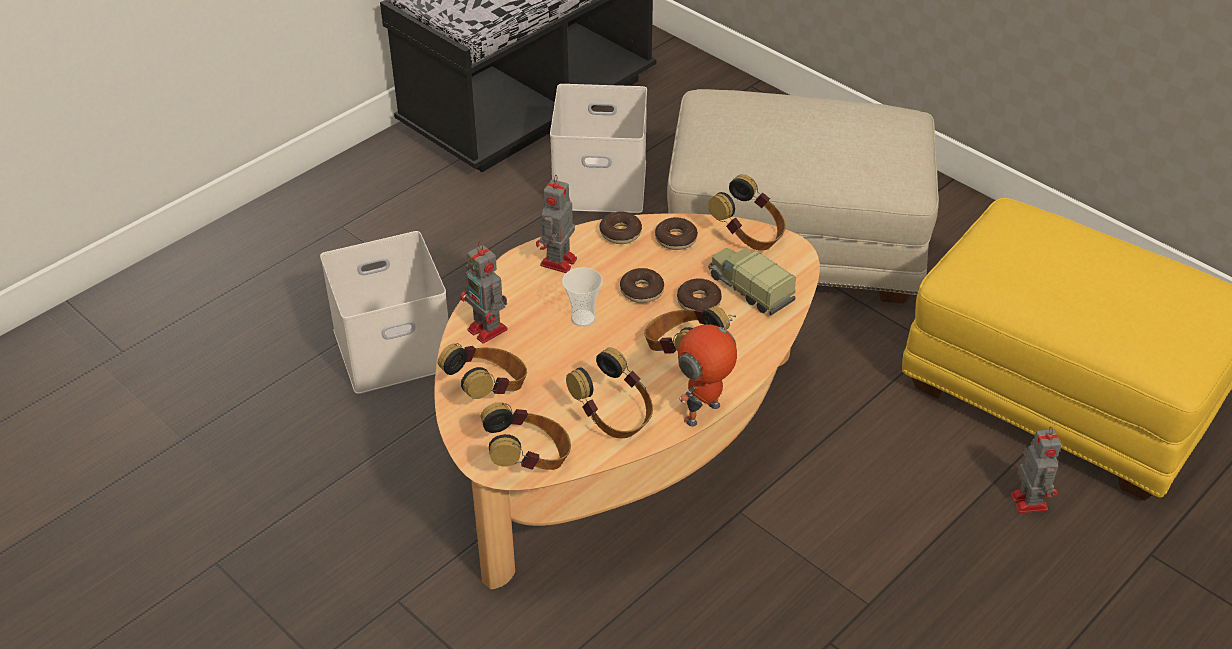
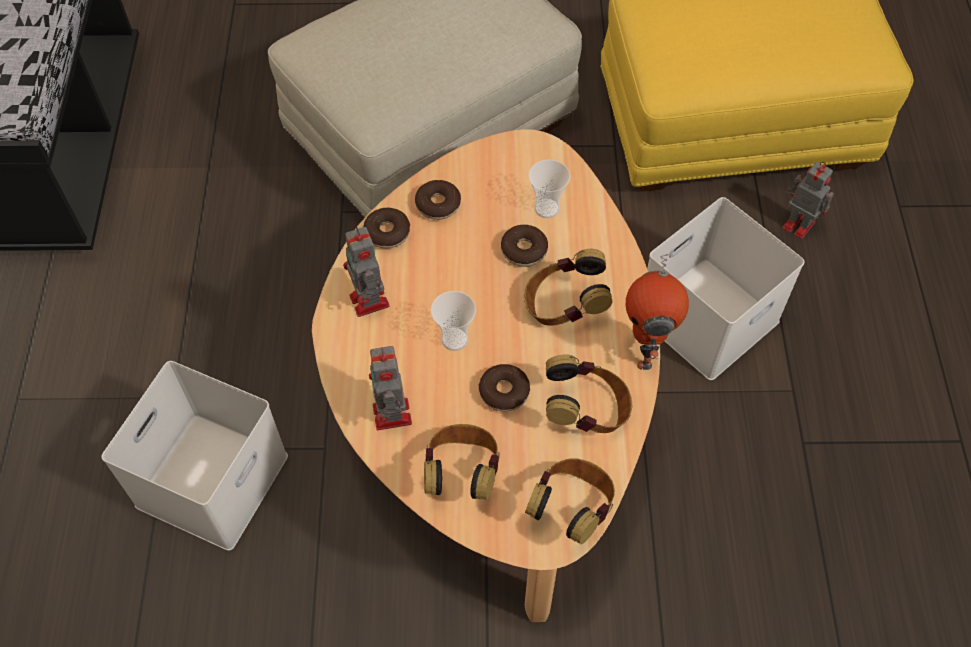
camera: 45 degrees left, 15 degrees up
toy robot [460,242,508,343] -> toy robot turned 75 degrees clockwise [369,346,412,430]
white storage box [550,84,647,213] -> white storage box moved to [647,197,805,380]
donut [620,268,664,303] -> donut moved to [479,364,530,411]
headphones [708,174,786,251] -> none
toy truck [708,248,796,316] -> cup [529,160,570,218]

